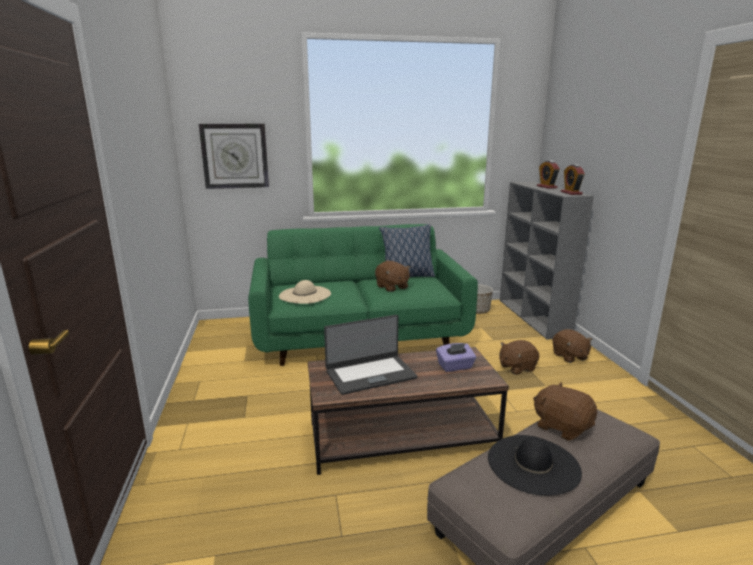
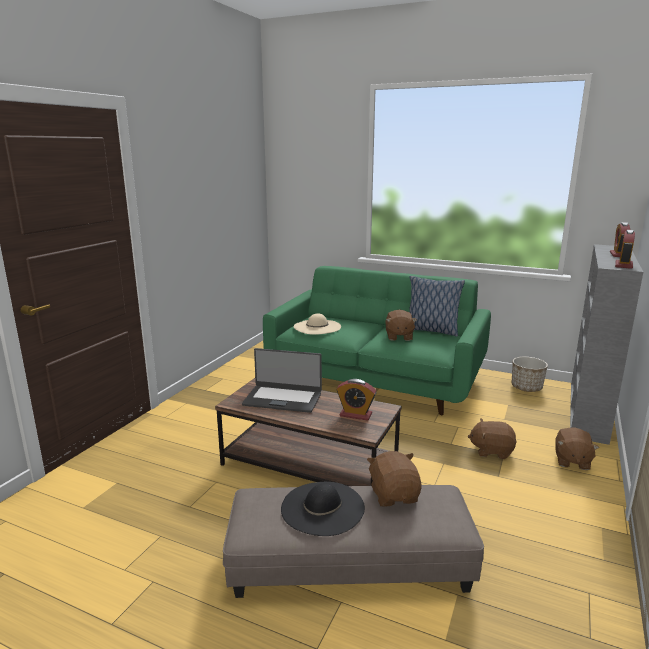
camera: 35 degrees right, 0 degrees up
wall clock [199,124,269,189] -> none
purple tissue box [436,343,476,372] -> alarm clock [337,379,377,421]

